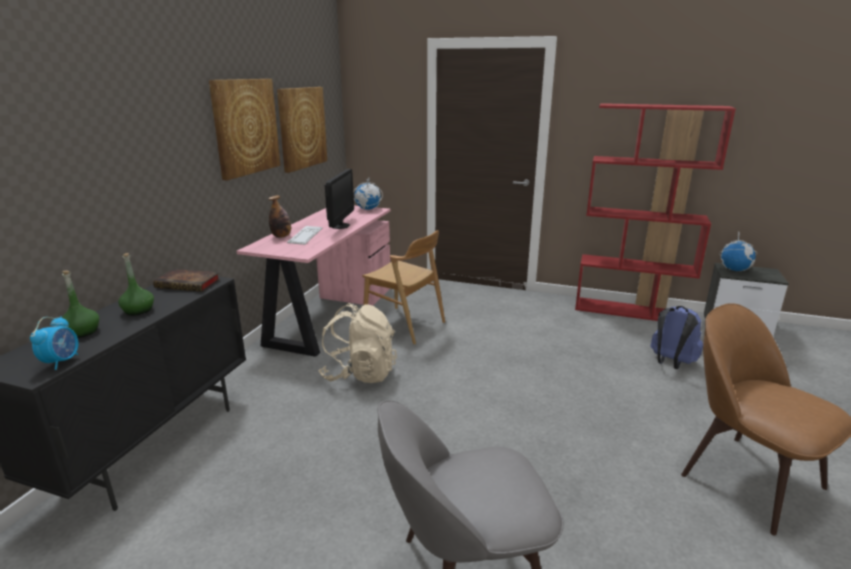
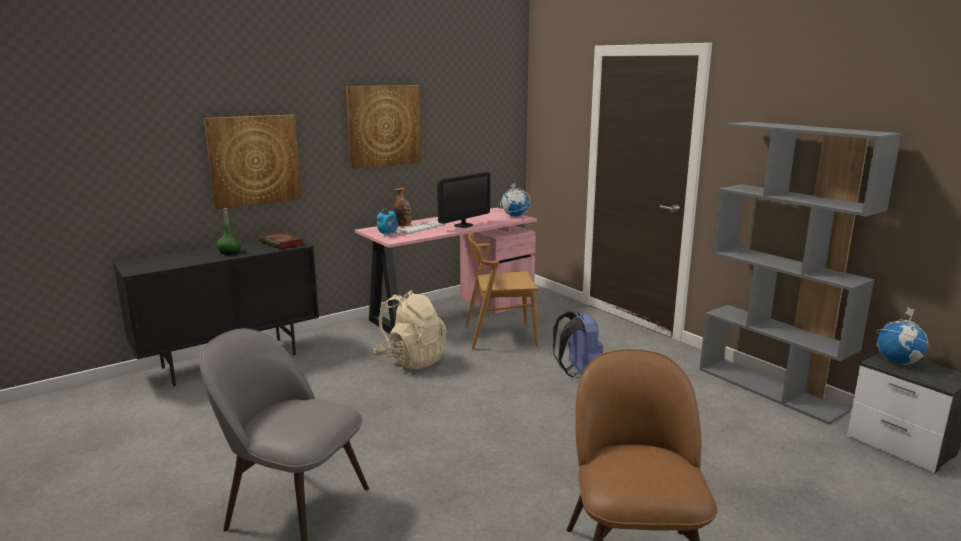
camera: 35 degrees right, 5 degrees down
alarm clock [30,316,78,370] -> alarm clock moved to [377,208,398,237]
green bottle [62,271,99,338] -> none
picture [277,87,327,173] -> picture moved to [204,114,301,209]
brown chair [362,230,445,345] -> brown chair turned 105 degrees clockwise [465,233,539,350]
red bookcase [575,103,736,321] -> grey bookcase [699,122,902,425]
blue backpack [651,306,703,369] -> blue backpack moved to [553,311,603,377]

